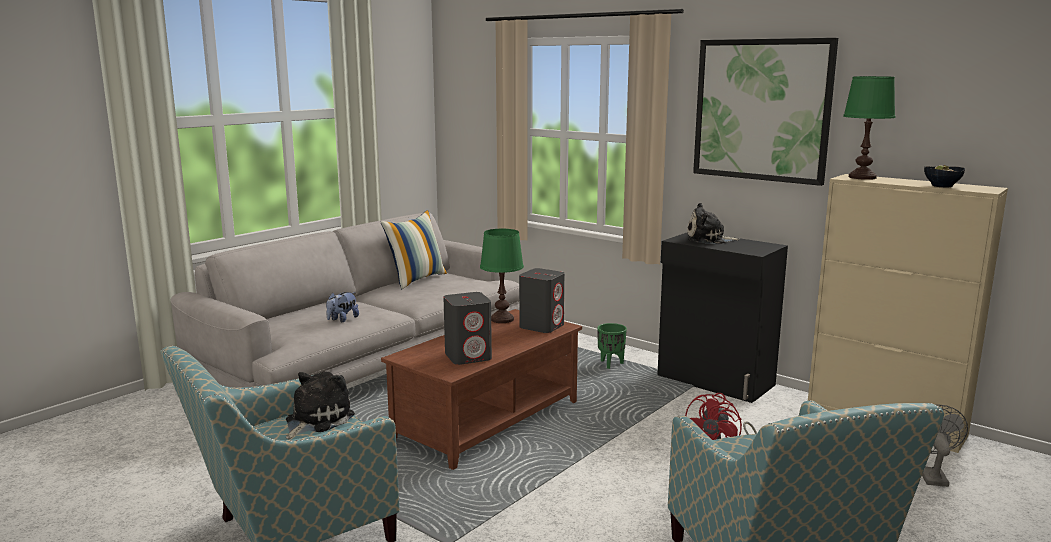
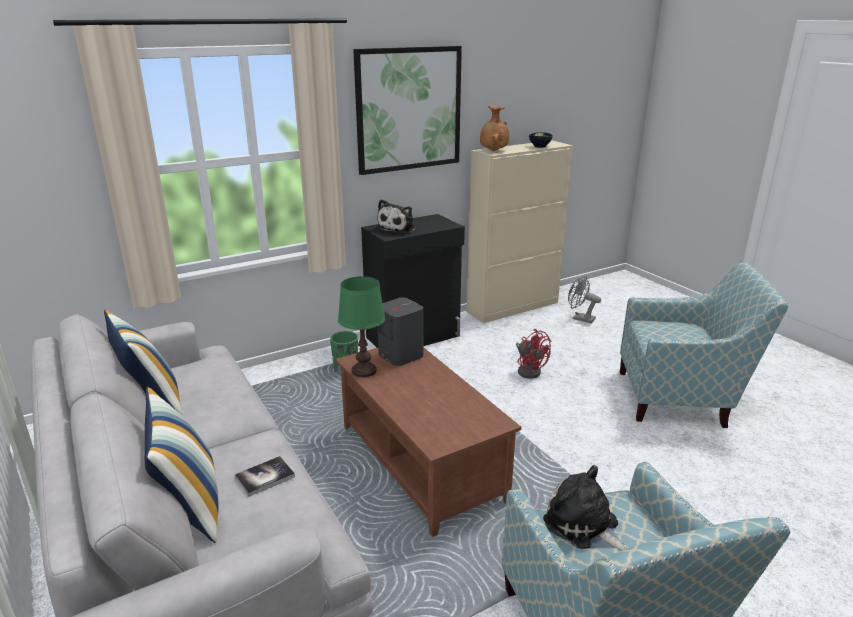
camera: 70 degrees left, 10 degrees up
plush toy [326,292,359,322] -> book [235,456,295,497]
grey speaker [443,292,492,365] -> none
green table lamp [843,76,896,180] -> brown vase [480,106,509,151]
none -> pillow [145,387,219,543]

